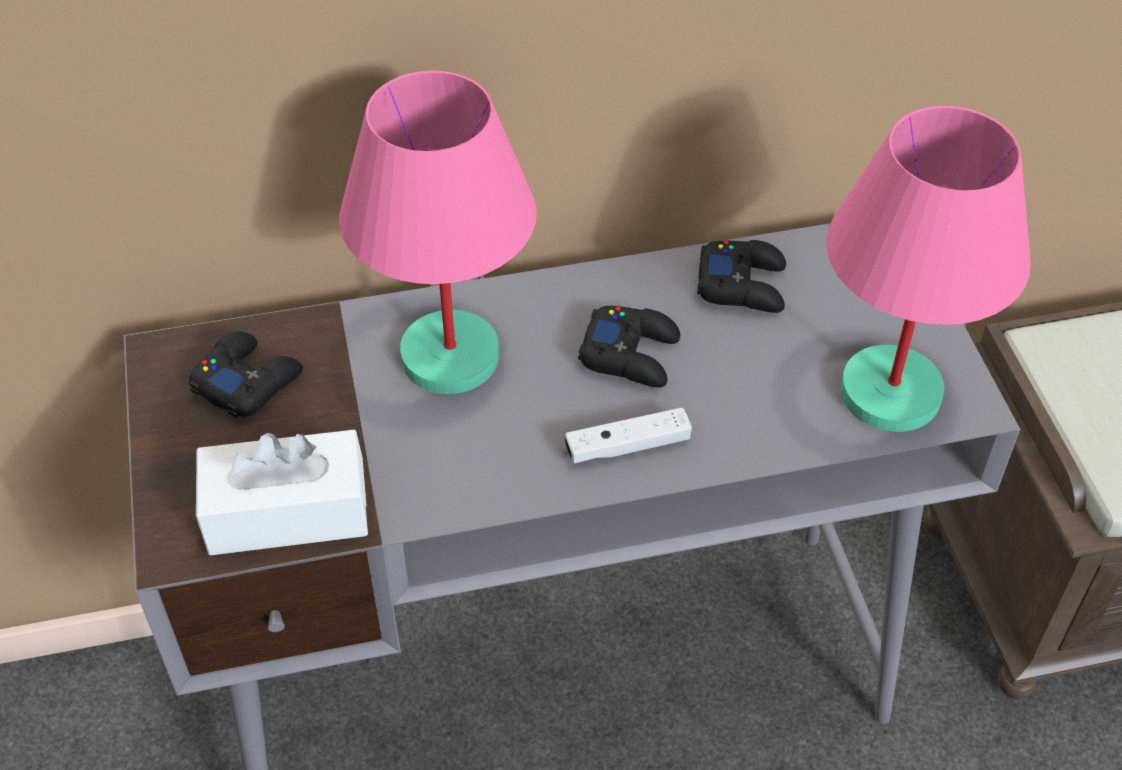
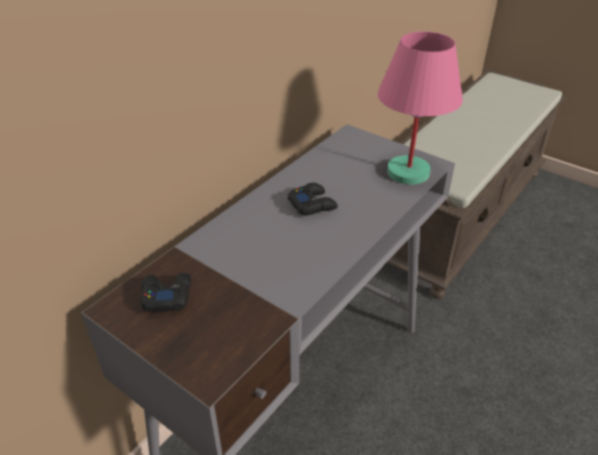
camera: 40 degrees left, 10 degrees down
white tissue box [196,430,368,555] -> none
pink table lamp [339,71,537,394] -> none
white game controller [565,407,692,463] -> none
black game controller [697,240,786,313] -> none

